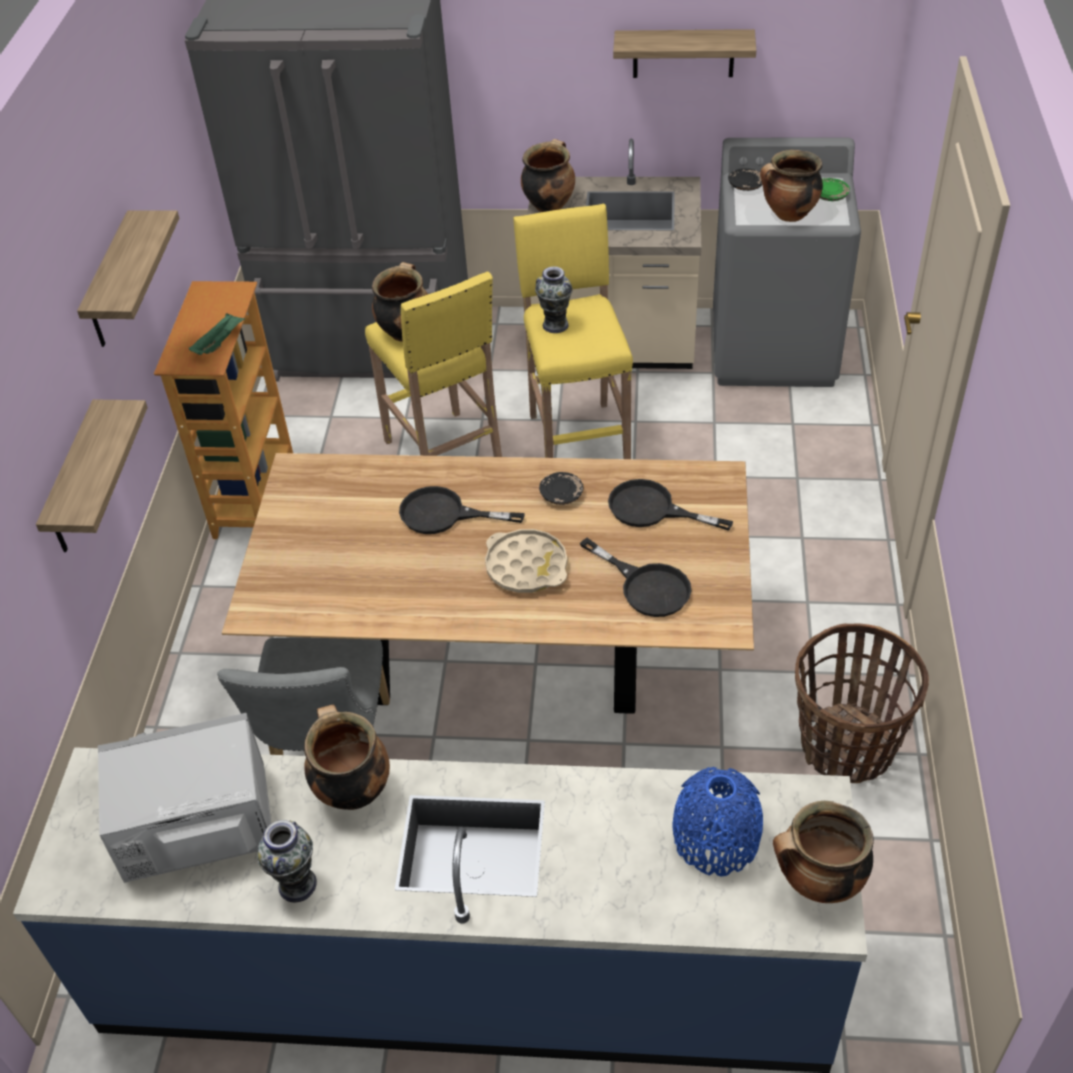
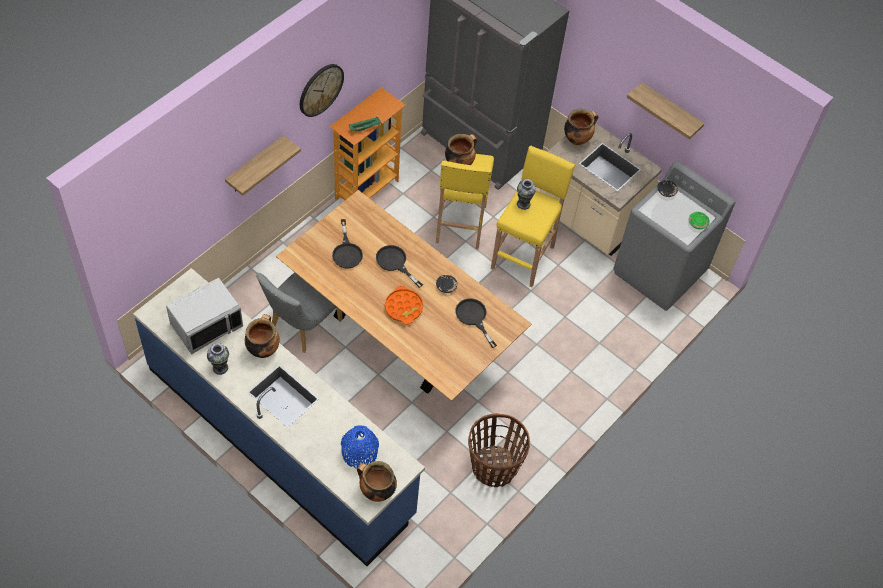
camera: 30 degrees right, 10 degrees up
shelf [77,210,179,347] -> wall clock [300,64,344,117]
grey microwave [98,713,271,883] -> grey microwave turned 120 degrees clockwise [166,278,243,354]
beige tray [485,529,567,593] -> orange tray [385,286,423,324]
black frying pan [580,538,691,617] -> black frying pan moved to [332,219,363,269]
cooking pot [760,150,823,222] -> none

